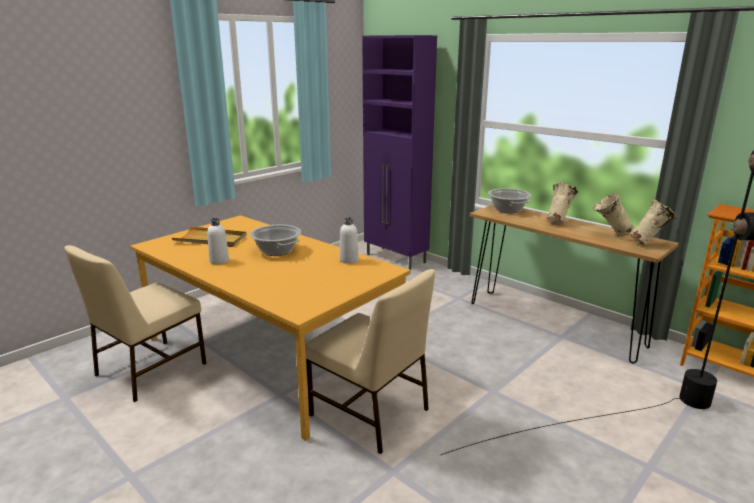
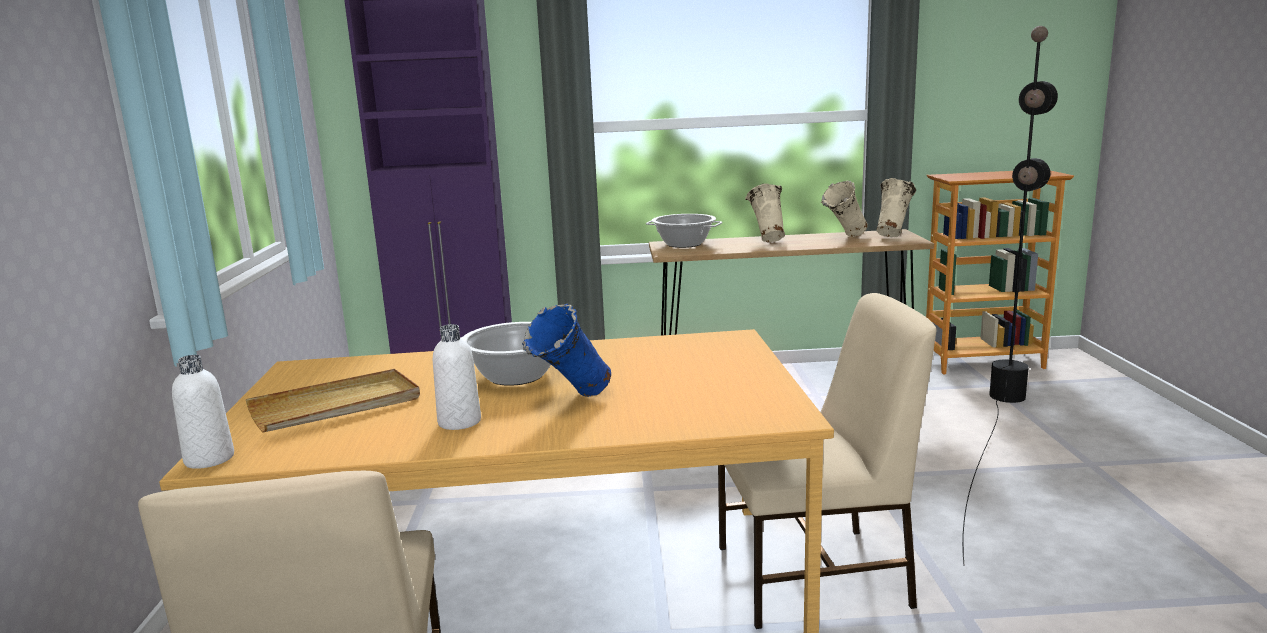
camera: 45 degrees left, 5 degrees down
white bottle [340,217,359,264] -> white bottle moved to [172,355,234,469]
none -> blue vase [522,304,611,397]

